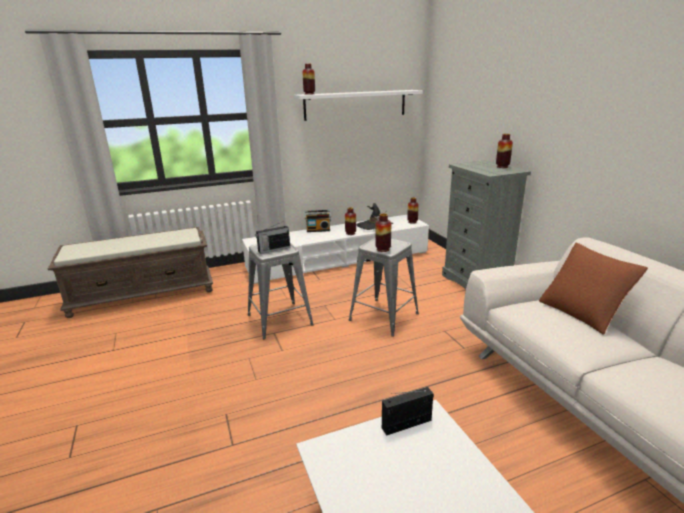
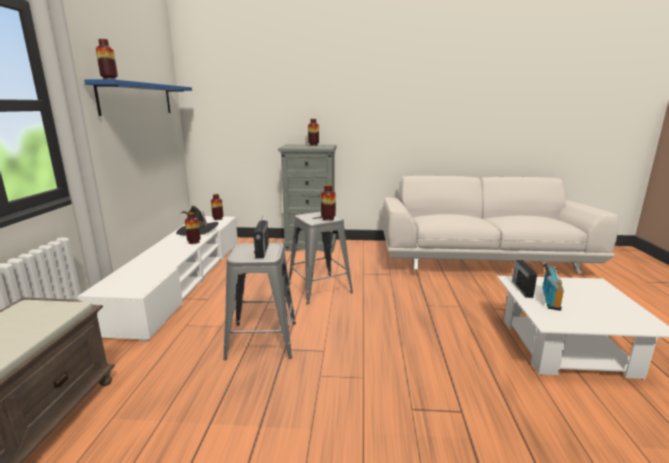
camera: 65 degrees left, 5 degrees down
white shelf [294,90,423,121] -> blue shelf [84,79,192,116]
radio [305,210,331,232] -> radio moved to [543,262,564,311]
brown pillow [539,243,648,335] -> none

